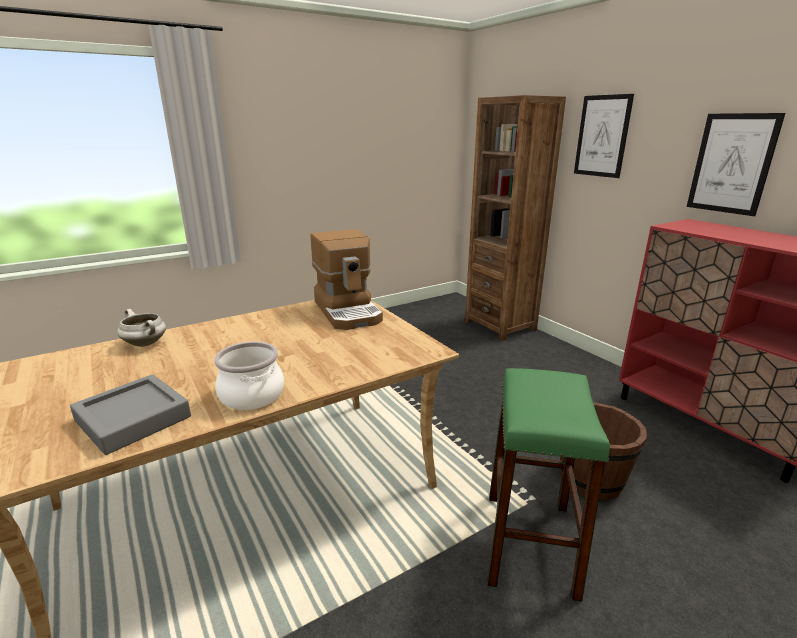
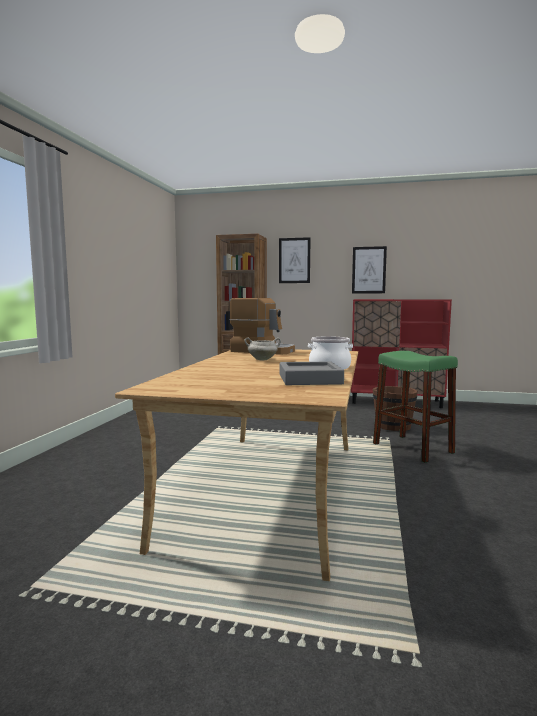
camera: 45 degrees left, 15 degrees down
white cooking pot [117,309,166,347] -> white cooking pot moved to [245,338,281,361]

